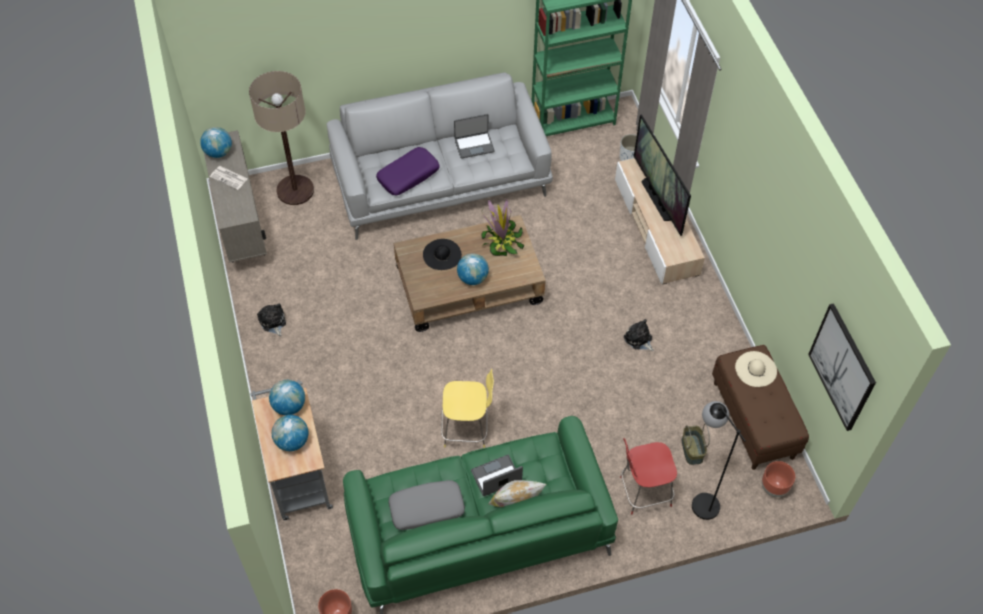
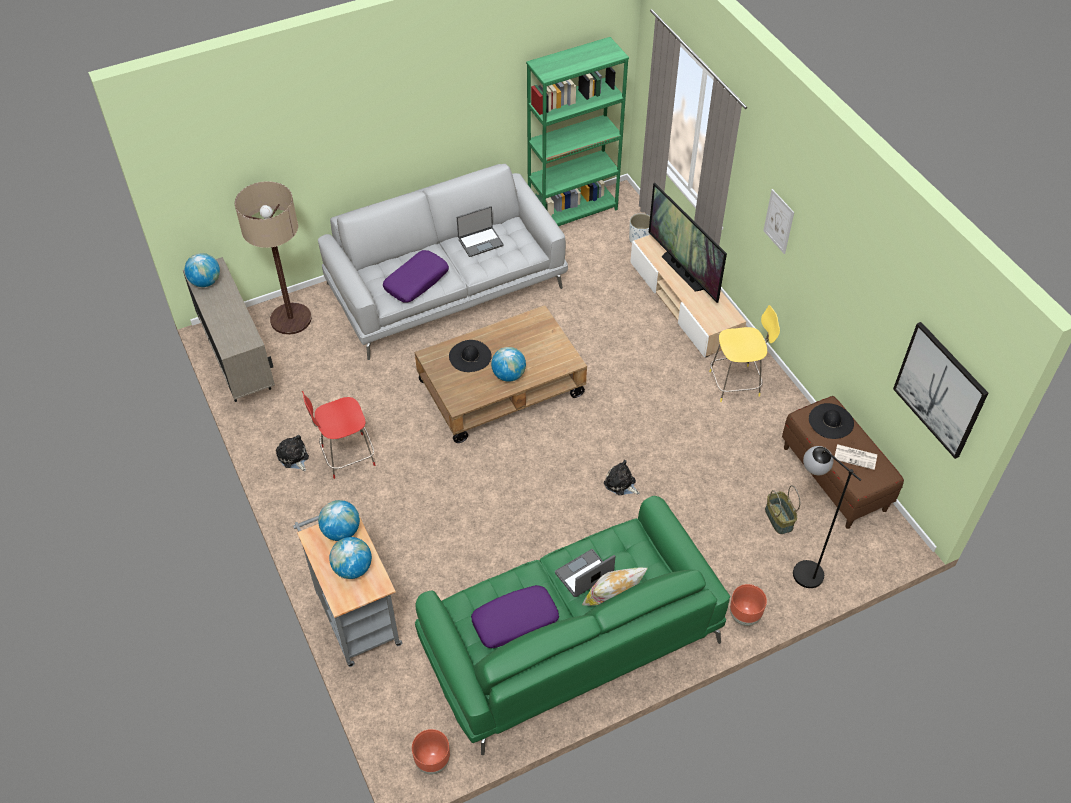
camera: 10 degrees left, 5 degrees down
newspaper [210,166,248,190] -> newspaper moved to [834,444,877,470]
grey pillow [388,480,465,530] -> purple pillow [471,585,559,648]
yellow stool [441,369,494,448] -> yellow stool moved to [709,305,780,402]
potted plant [481,198,524,256] -> none
red stool [620,438,677,515] -> red stool moved to [302,391,375,479]
plush toy [624,319,654,351] -> plush toy moved to [604,460,640,495]
beige hat [735,351,777,387] -> black hat [809,403,854,439]
brown planter [762,461,795,497] -> brown planter moved to [730,584,767,626]
none -> picture [763,189,794,254]

